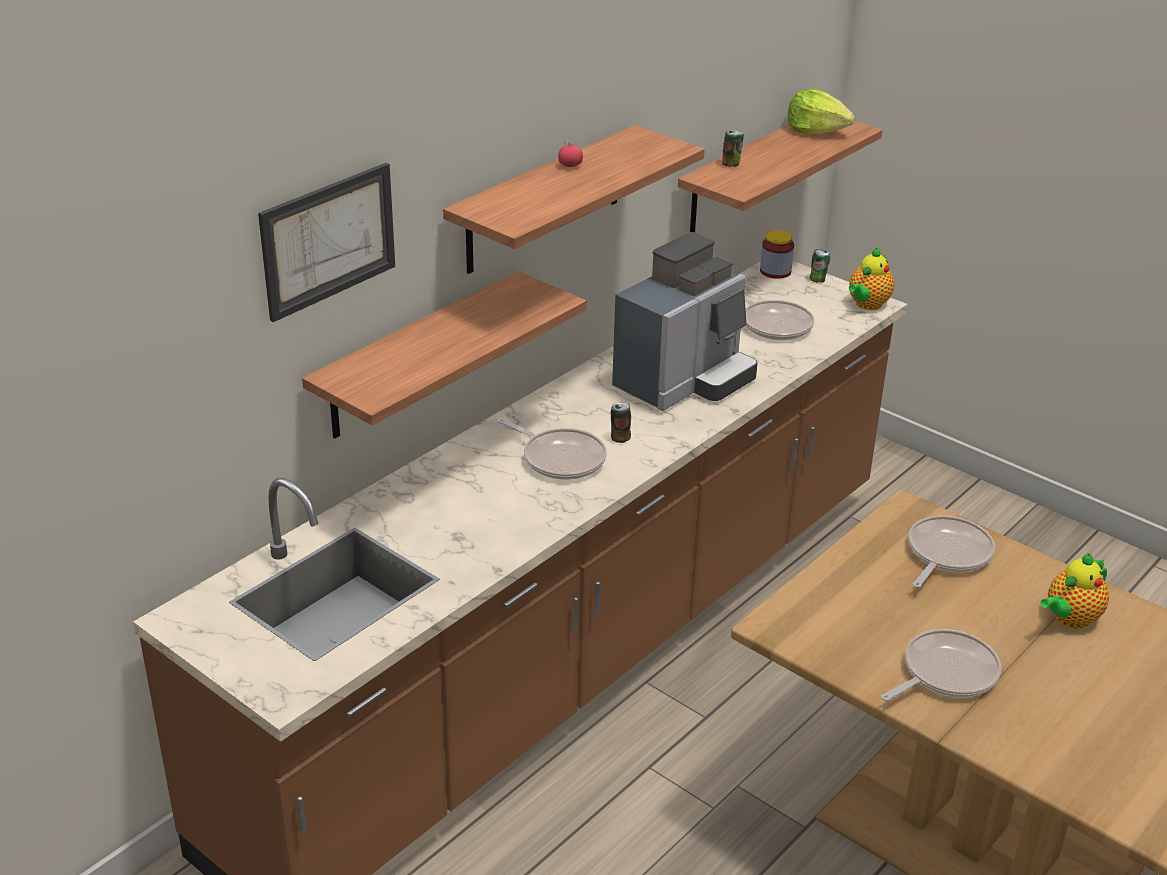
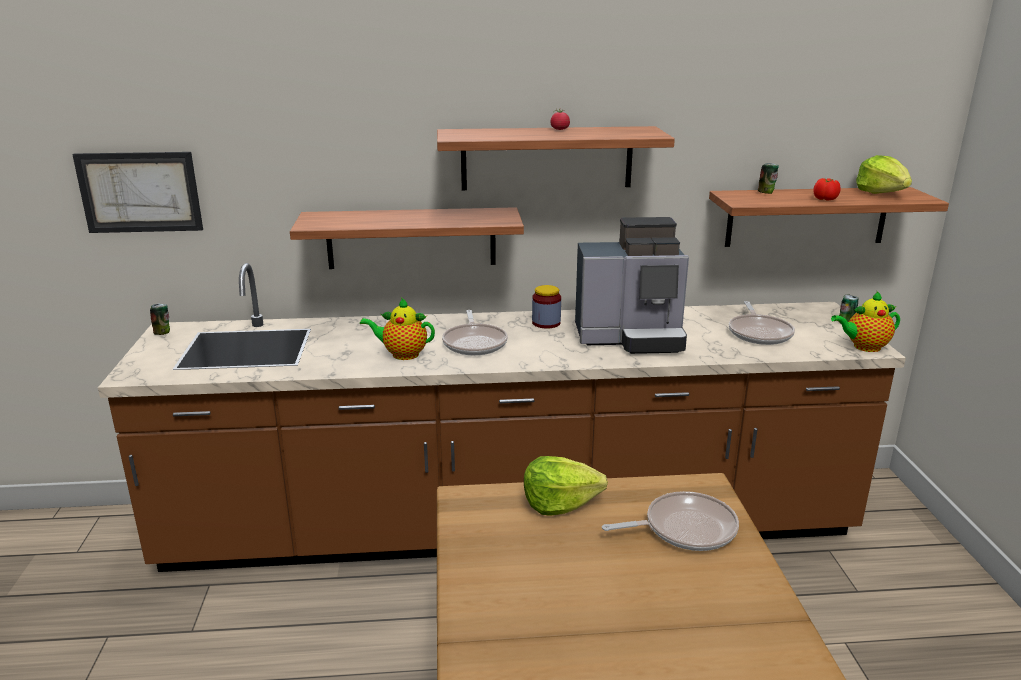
camera: 45 degrees right, 10 degrees down
picture [258,163,395,322] -> picture moved to [72,152,203,233]
can [611,401,631,443] -> can moved to [150,304,170,335]
jar [760,230,794,279] -> jar moved to [532,285,561,328]
frying pan [881,629,1001,701] -> none
teapot [1041,553,1109,628] -> teapot moved to [360,298,435,360]
none -> lettuce [524,456,608,516]
none -> tomato [813,178,841,201]

